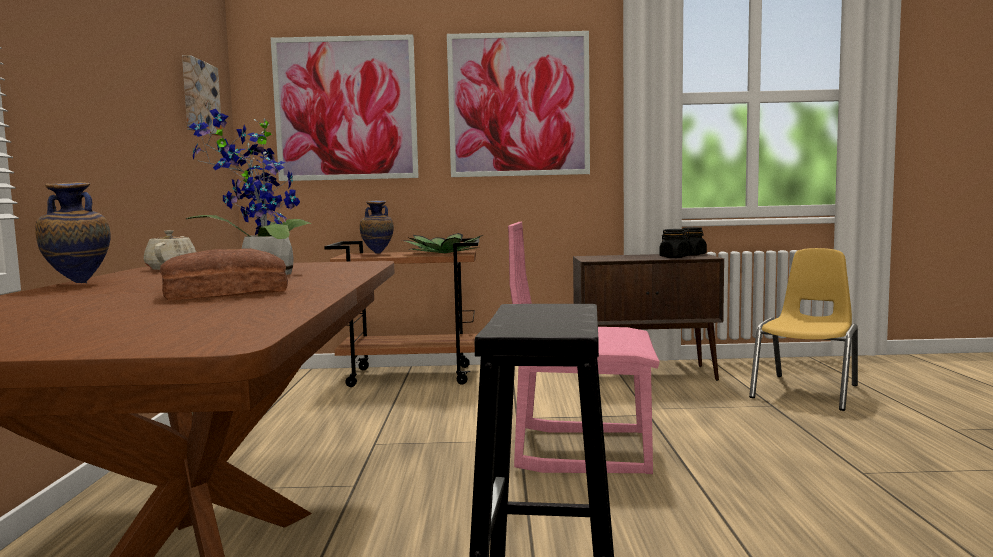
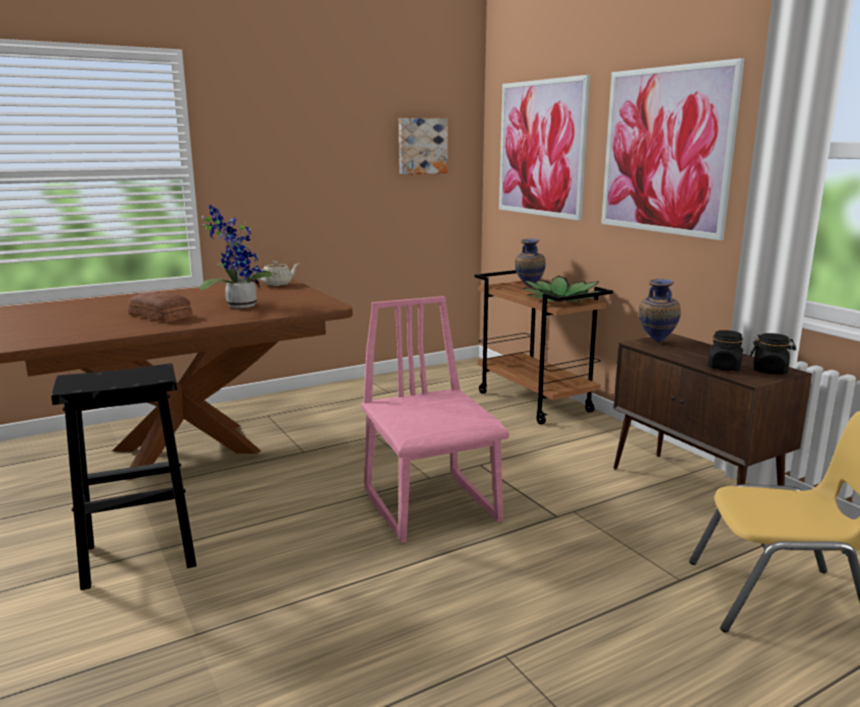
camera: 60 degrees right, 10 degrees up
vase [35,182,111,283] -> vase moved to [639,279,681,342]

